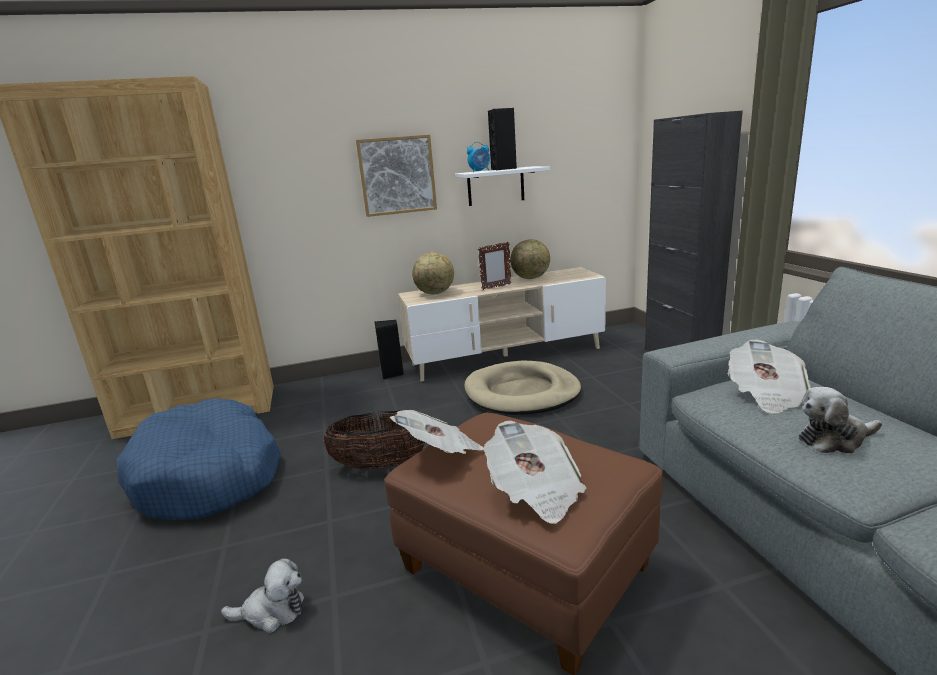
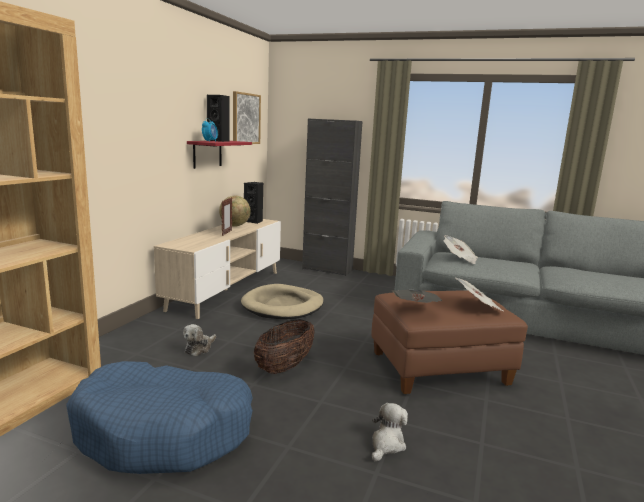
camera: 55 degrees left, 5 degrees down
picture [356,135,437,217] -> picture moved to [233,91,261,144]
black speaker [375,320,404,379] -> black speaker moved to [244,182,263,224]
globe [412,252,454,294] -> none
white shelf [455,166,550,206] -> red shelf [187,141,252,169]
plush toy [799,387,882,454] -> plush toy moved to [183,324,216,356]

